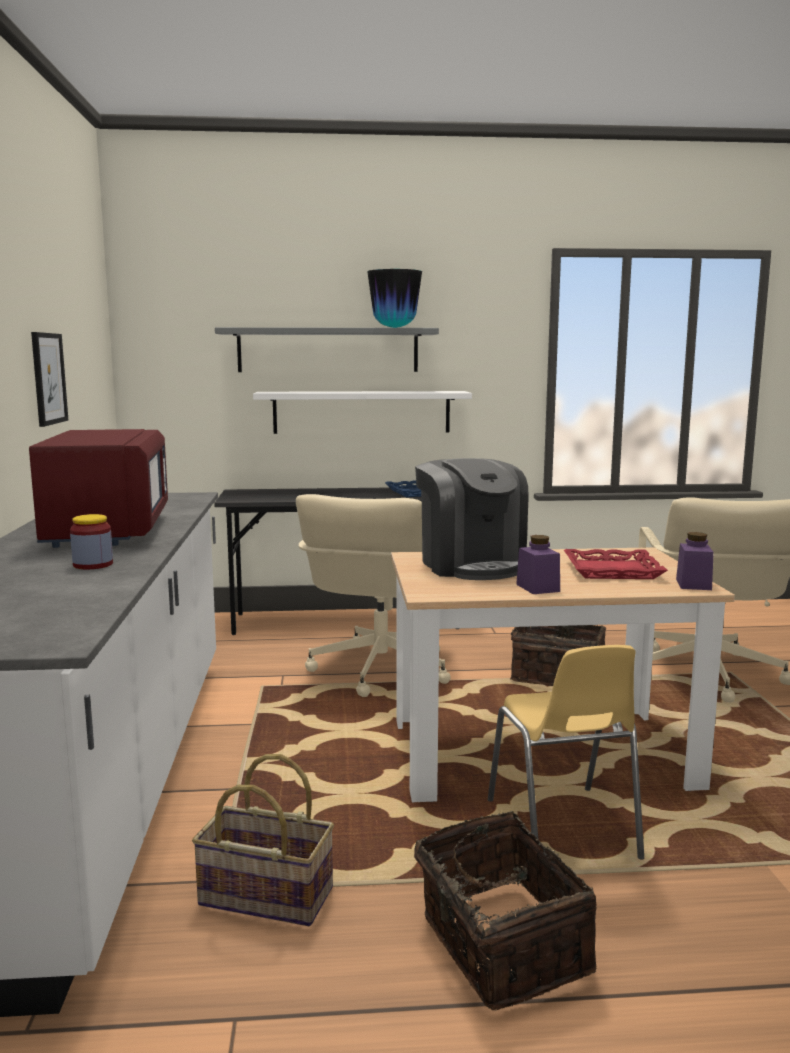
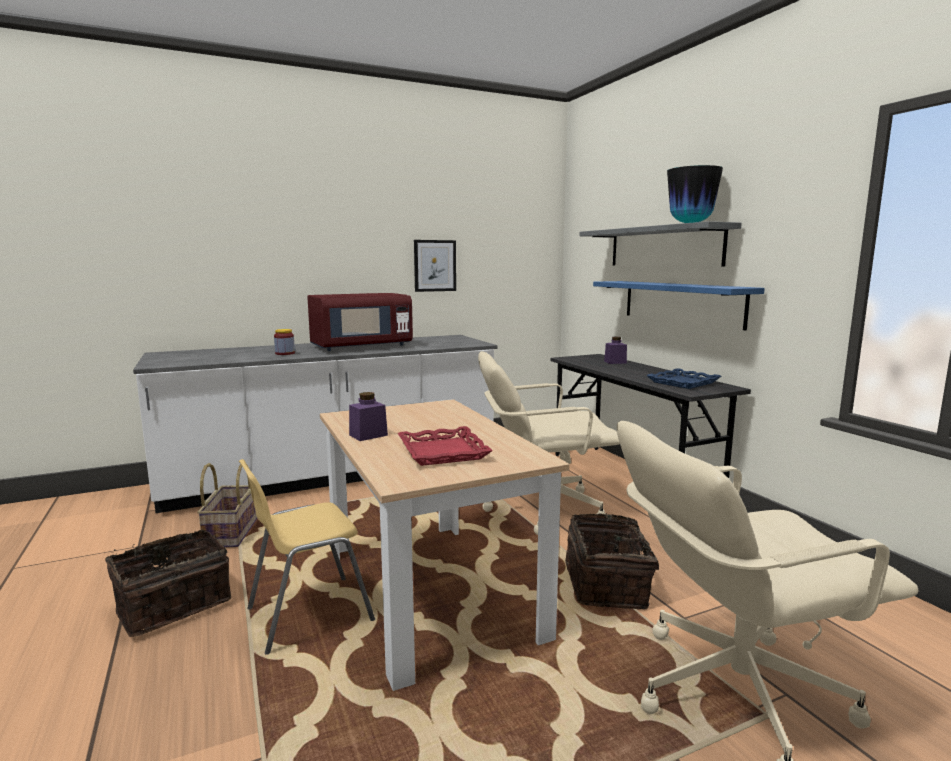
camera: 70 degrees right, 0 degrees up
white shelf [253,391,472,434] -> blue shelf [593,281,765,330]
coffee machine [415,458,529,580] -> none
purple jar [676,532,714,590] -> purple jar moved to [604,337,627,364]

